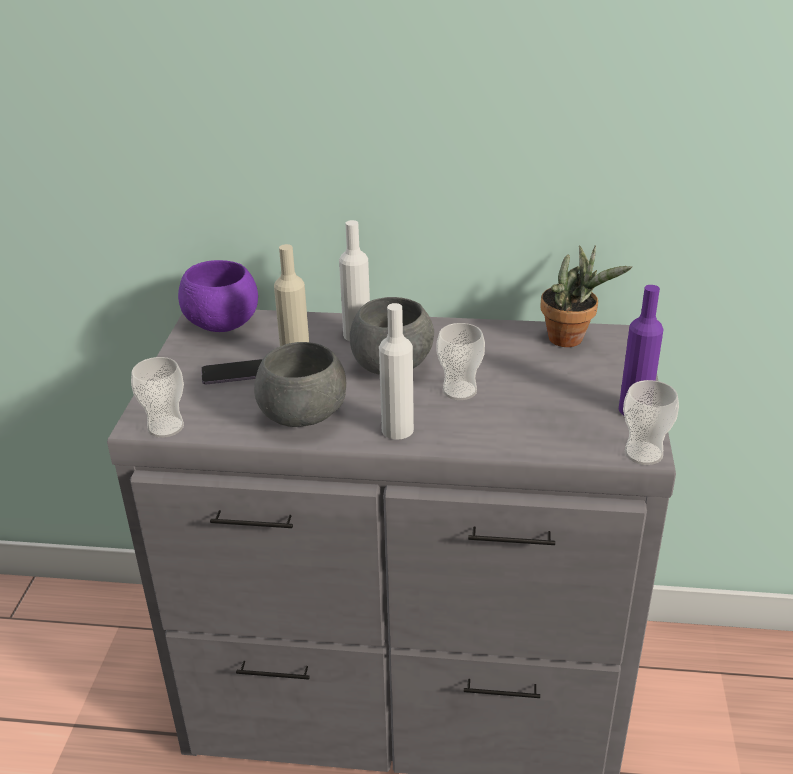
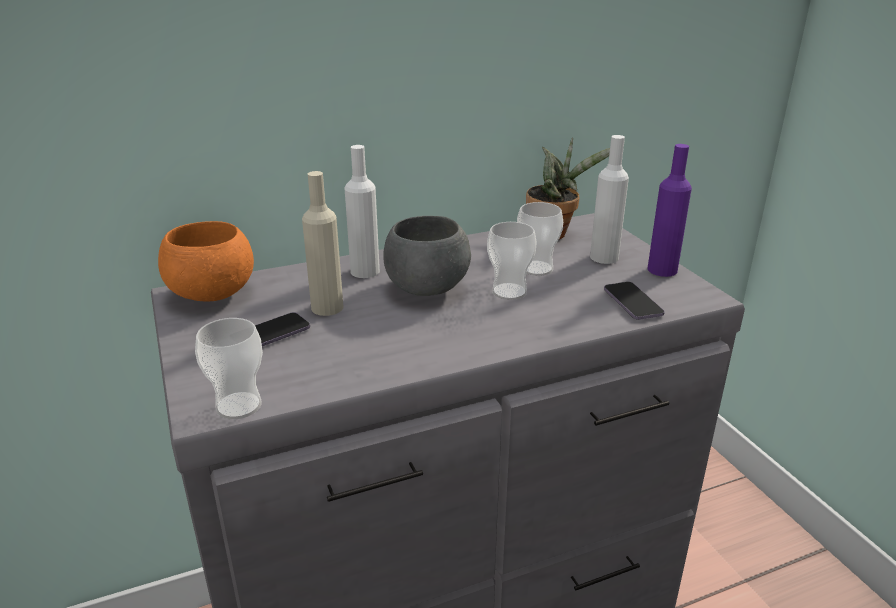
camera: 30 degrees left, 5 degrees down
purple bowl [178,260,258,332] -> orange bowl [158,221,254,302]
grey bowl [254,342,346,427] -> none
white bottle [379,303,414,439] -> white bottle moved to [590,135,629,264]
cup [623,380,679,465] -> cup moved to [517,202,563,276]
none -> phone [604,282,665,320]

